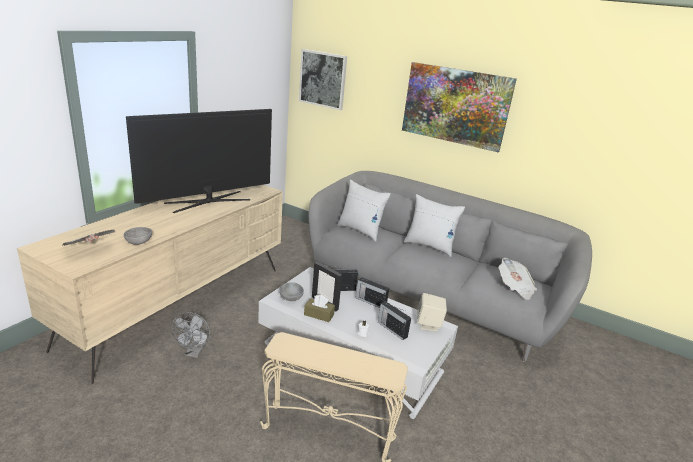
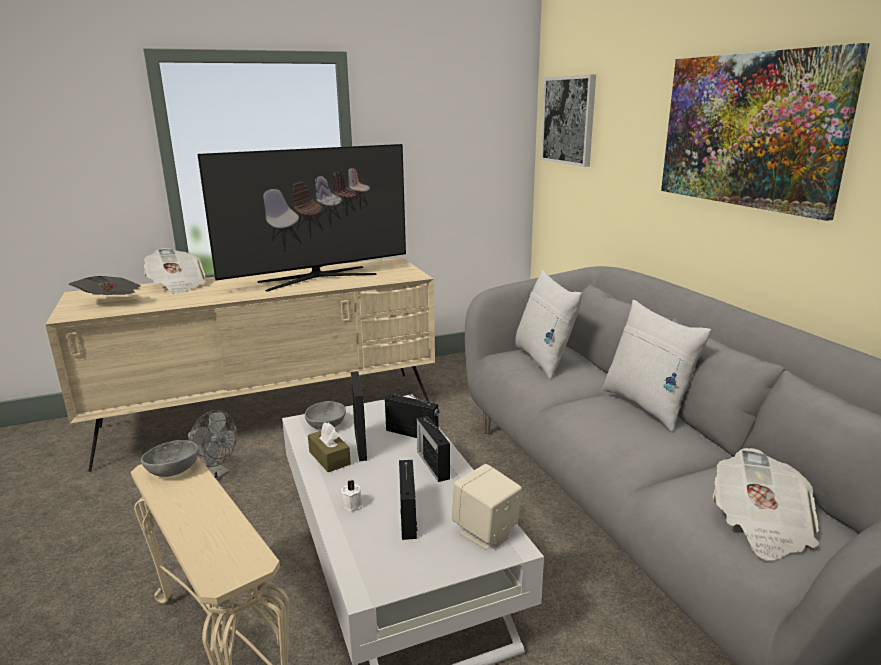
camera: 40 degrees right, 5 degrees down
grey bowl [124,227,152,245] -> grey bowl moved to [141,440,199,477]
television [126,109,272,213] -> television turned 150 degrees clockwise [197,144,406,292]
grey fan [171,312,210,358] -> grey fan turned 105 degrees counterclockwise [188,410,237,480]
none -> newspaper [144,248,206,294]

